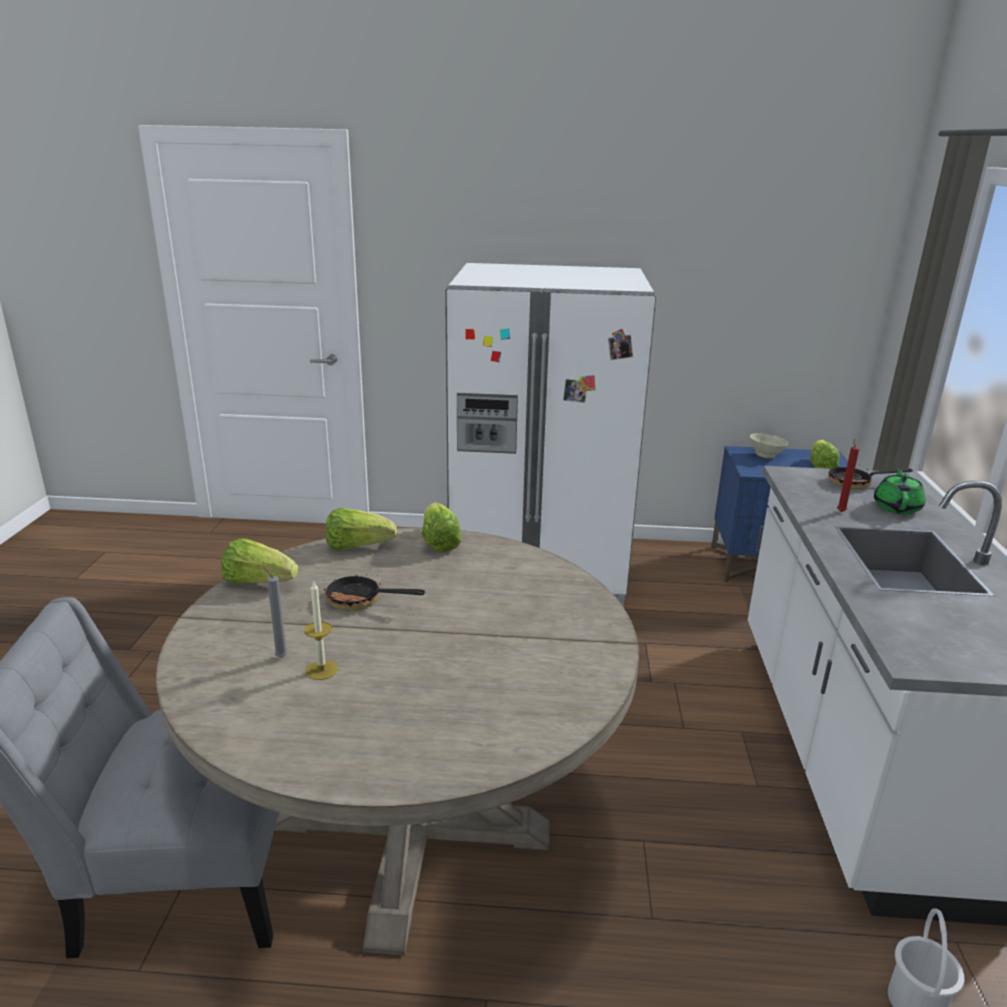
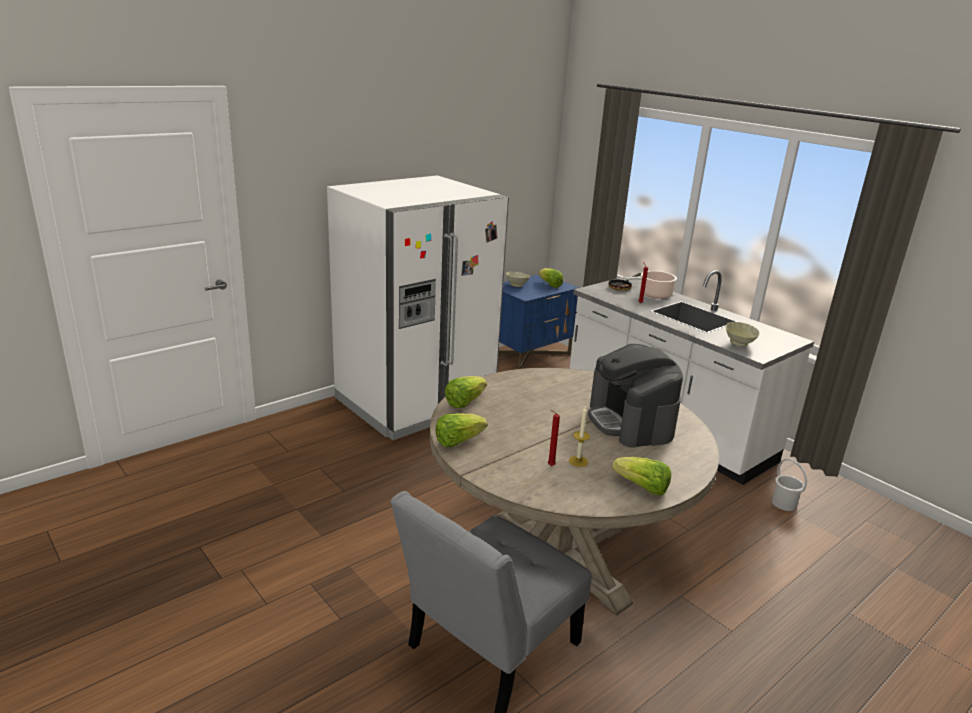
camera: 45 degrees left, 0 degrees up
grey candle [264,566,288,658] -> red candle [548,410,560,466]
frying pan [324,574,425,611] -> none
lettuce [421,502,461,552] -> lettuce moved to [612,457,671,496]
green teapot [874,468,925,515] -> cooking pot [625,271,677,298]
none -> coffee machine [588,344,683,448]
none -> beige bowl [726,322,759,346]

